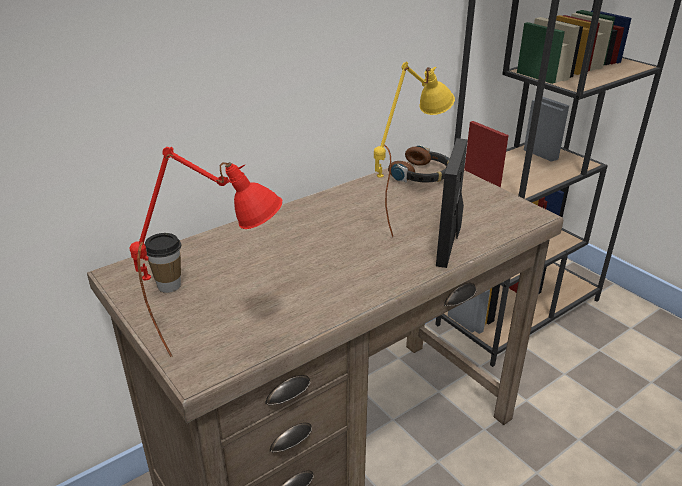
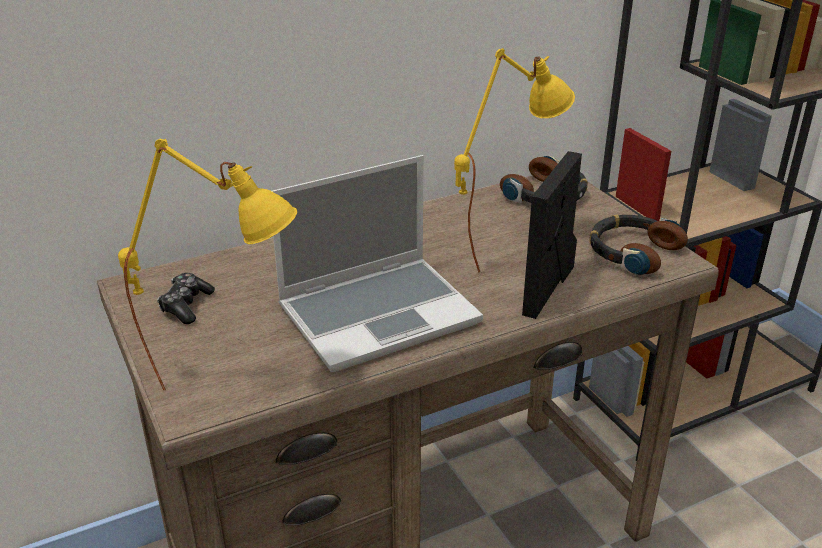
camera: 10 degrees right, 0 degrees up
red table lamp [130,147,282,357] -> yellow table lamp [118,139,297,390]
cup [145,233,181,293] -> game controller [157,273,215,324]
none -> laptop [272,155,483,372]
none -> headphones [589,215,688,275]

